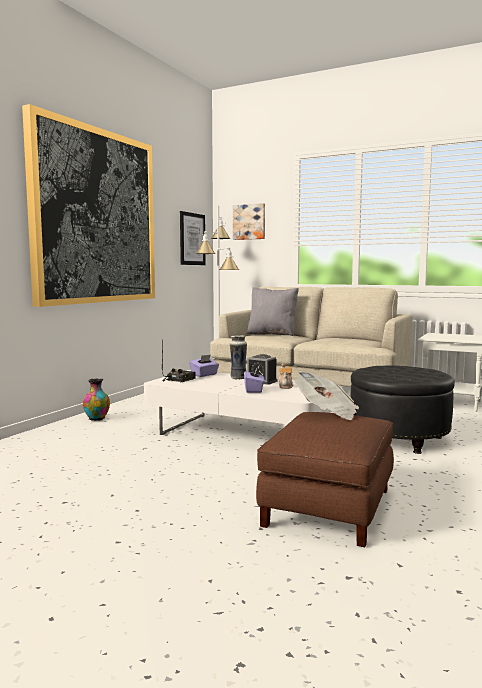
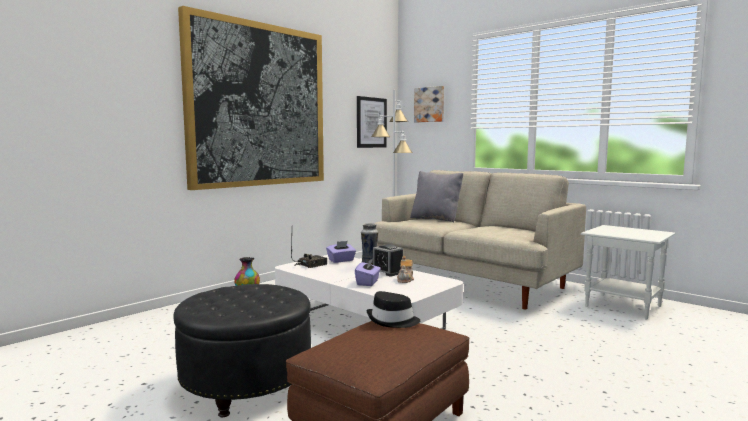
camera: 15 degrees right, 0 degrees up
newspaper [294,371,359,420] -> black hat [367,291,420,328]
black ottoman [350,365,455,454] -> black ottoman moved to [174,284,311,417]

